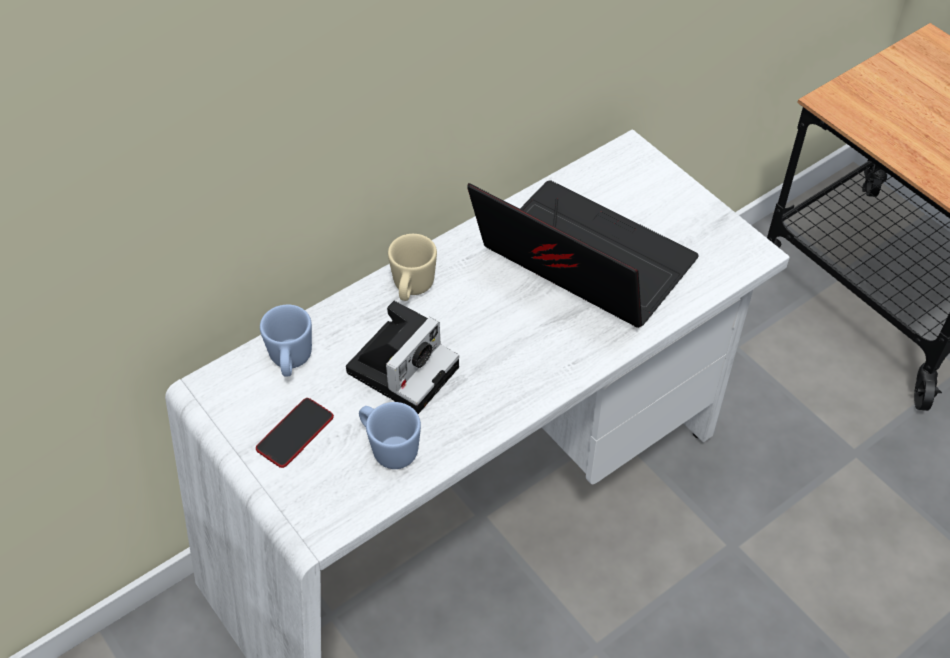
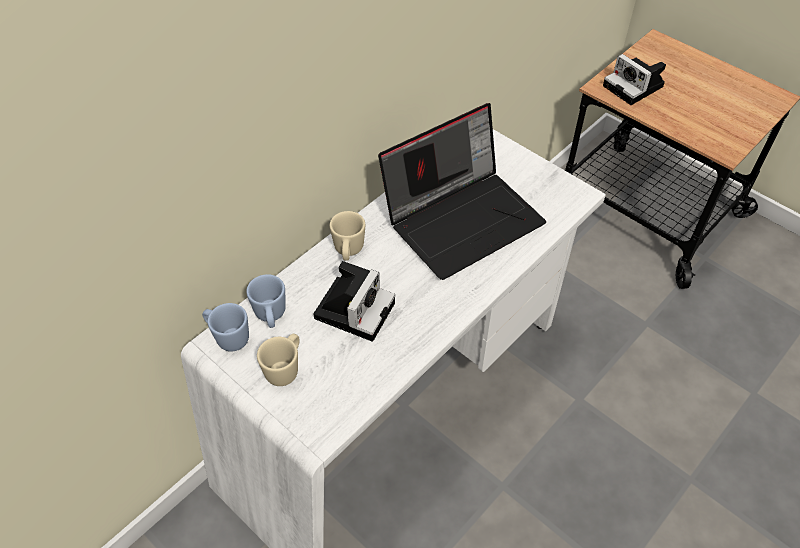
camera: 10 degrees left, 0 degrees up
phone [256,398,334,468] -> beige mug [257,334,300,386]
blue mug [359,402,421,469] -> blue mug moved to [202,303,249,352]
laptop [467,180,698,328] -> laptop turned 120 degrees clockwise [378,103,546,280]
none -> camera [603,54,666,105]

